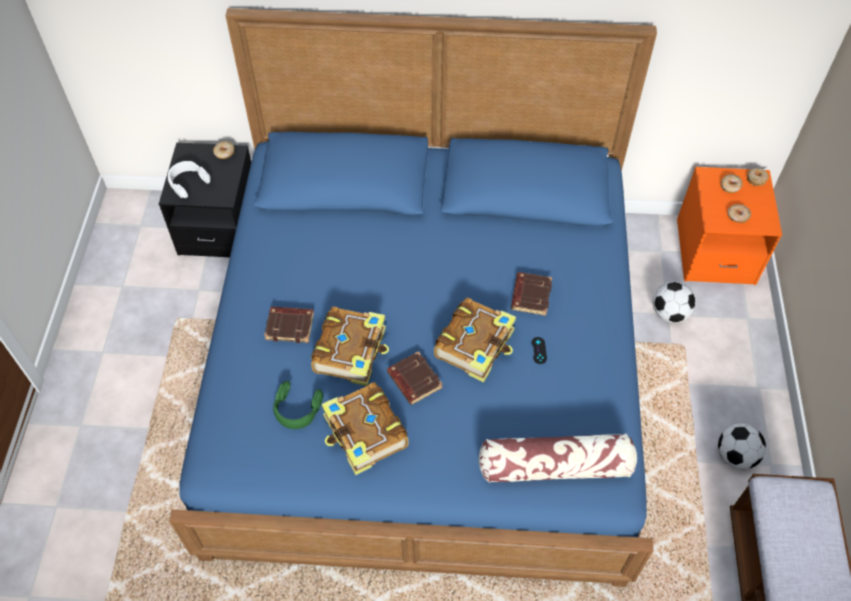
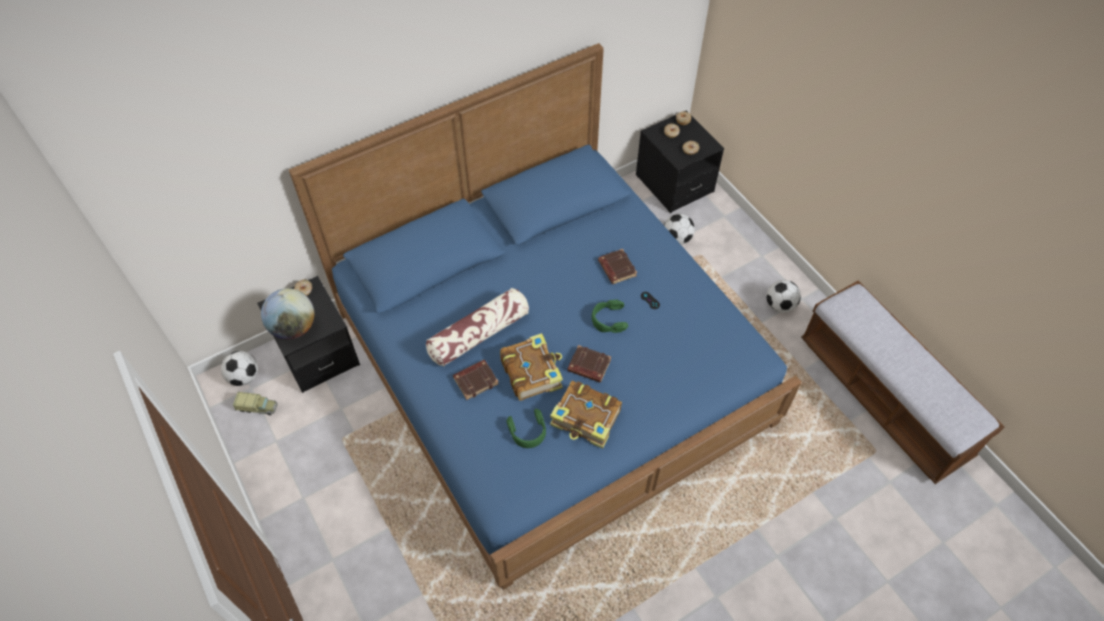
camera: 35 degrees left, 0 degrees up
white headphones [168,161,211,198] -> globe [261,288,314,339]
book [434,298,516,382] -> green headphones [592,300,628,333]
pillow [479,434,637,483] -> pillow moved to [426,288,529,366]
orange nightstand [677,167,782,285] -> black nightstand [636,110,724,213]
none -> football [221,351,258,386]
none -> toy truck [233,392,278,415]

